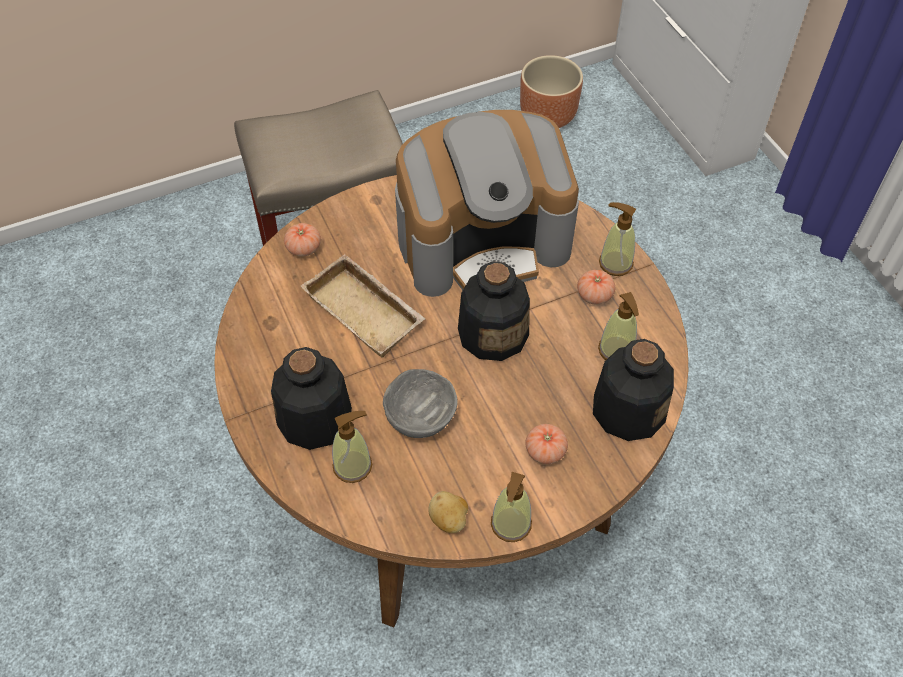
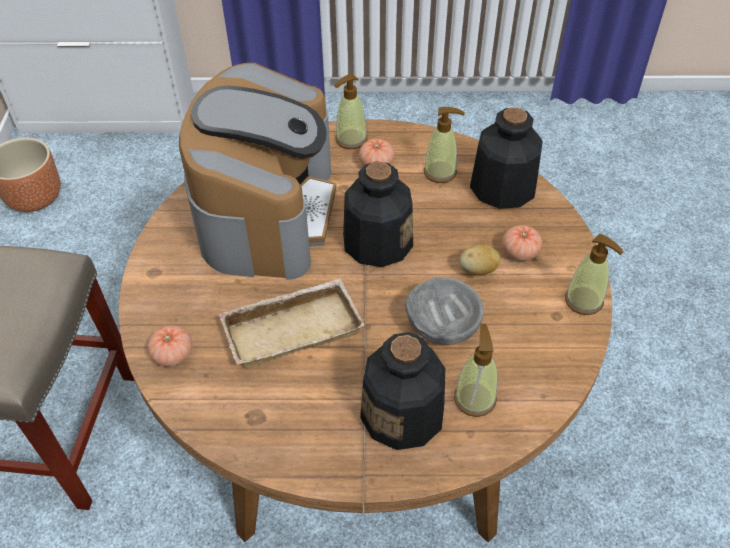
camera: 65 degrees left, 5 degrees down
potato [428,491,468,533] -> potato moved to [459,244,500,275]

